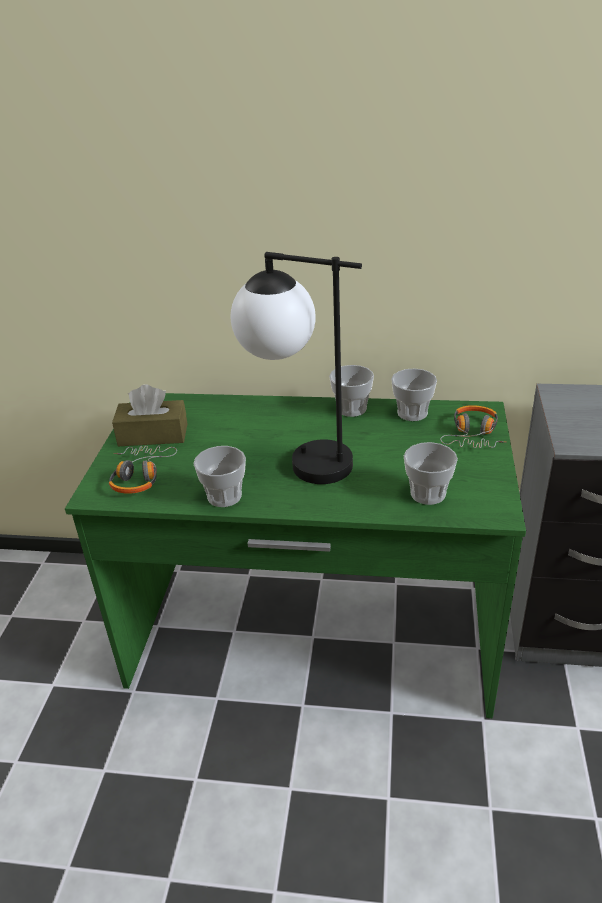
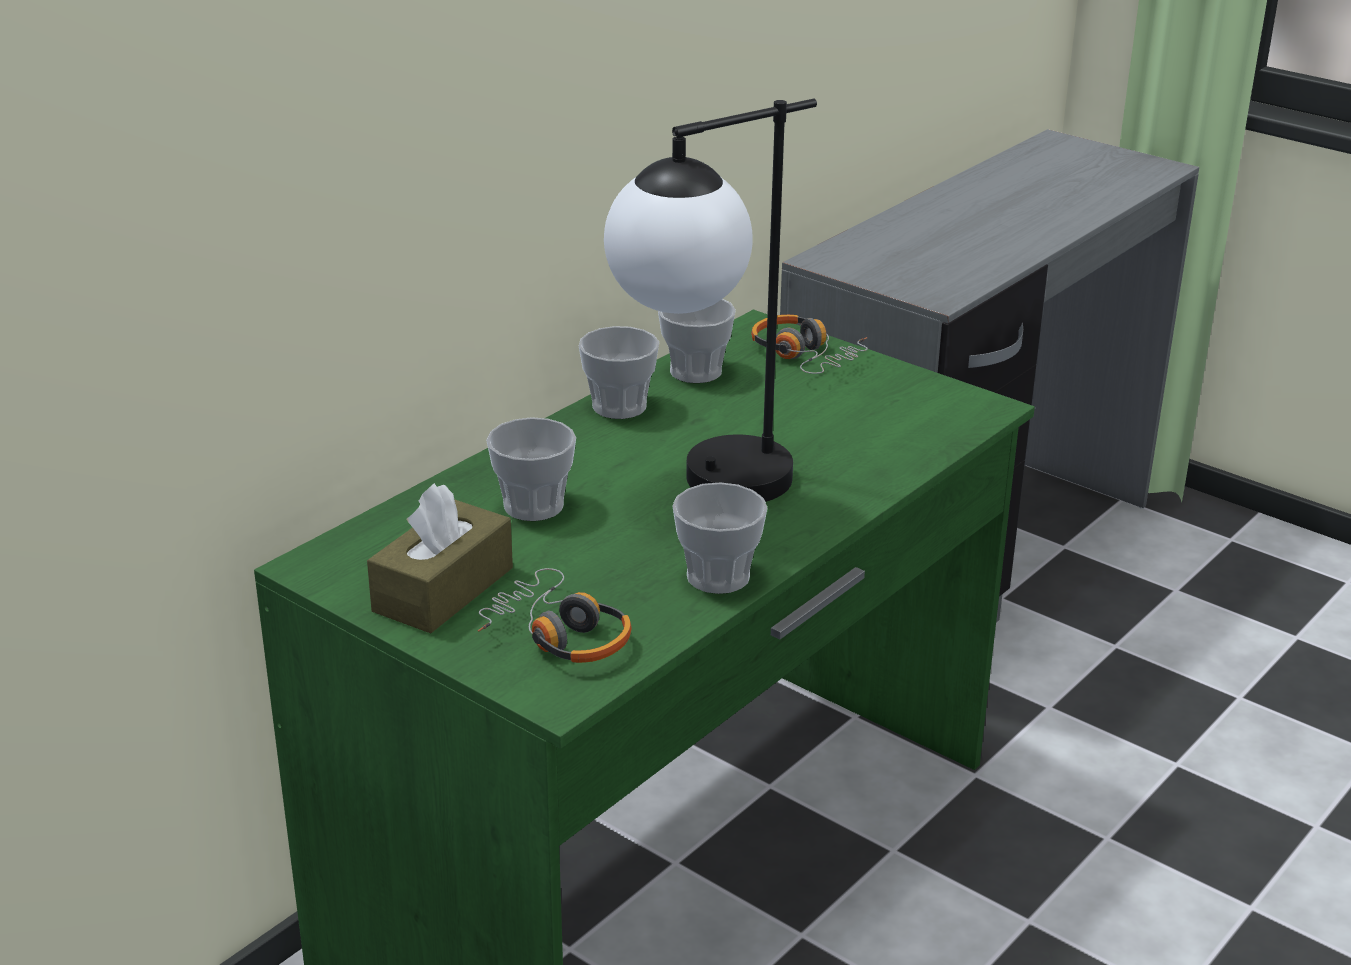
camera: 60 degrees left, 5 degrees down
cup [404,442,458,505] -> cup moved to [486,417,576,521]

